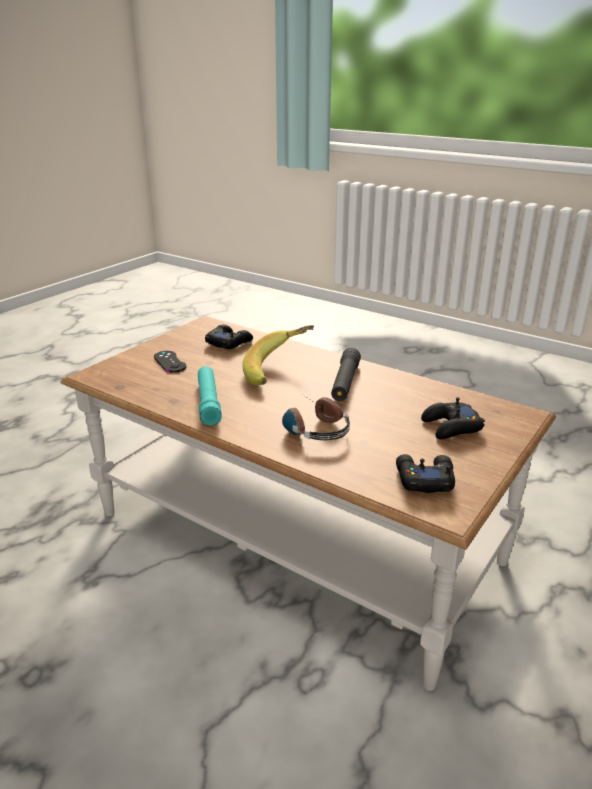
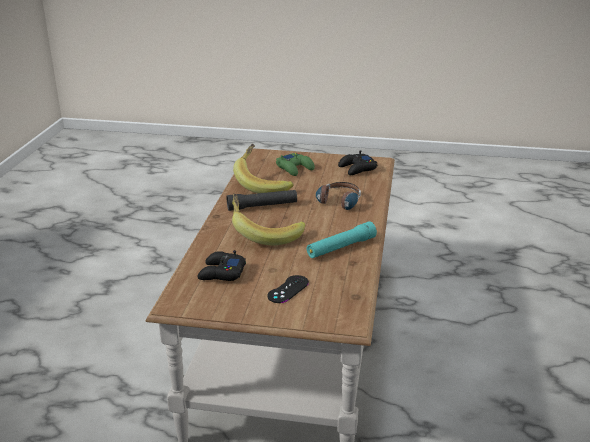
camera: 115 degrees left, 0 degrees up
black game controller [421,398,485,439] -> green game controller [276,153,315,176]
none -> banana [233,144,294,193]

